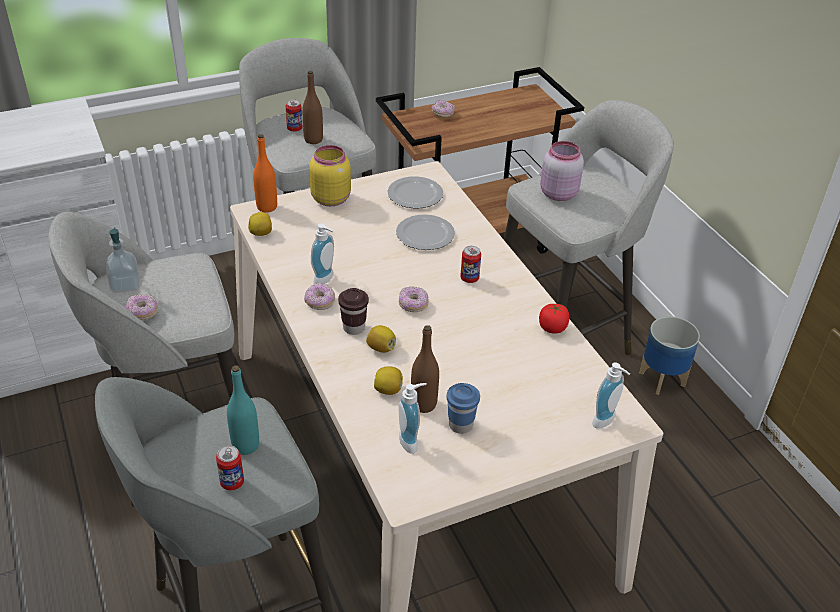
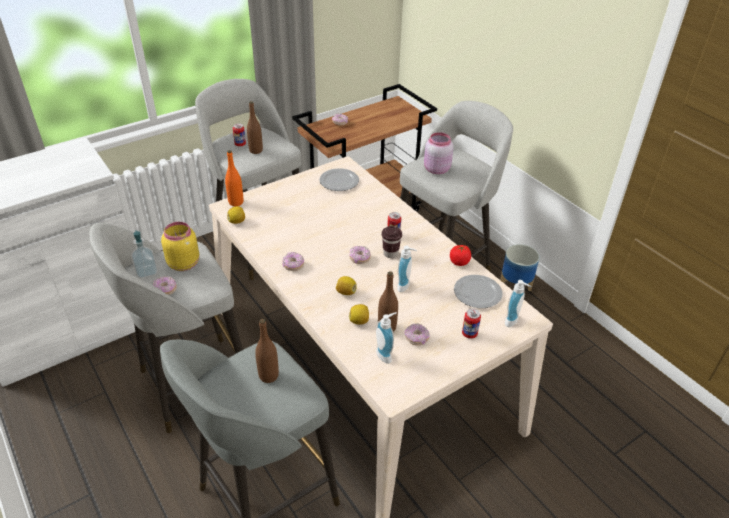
camera: 10 degrees left, 0 degrees up
can [216,445,244,491] -> can moved to [462,308,481,339]
turquoise bottle [227,365,259,455] -> brown bottle [255,319,279,383]
yellow jar [309,145,351,206] -> yellow jar moved to [161,222,199,271]
soap dispenser [311,224,334,284] -> soap dispenser moved to [397,246,417,292]
brown cup [338,288,369,335] -> brown cup moved to [382,226,402,258]
plate [396,214,455,250] -> plate moved to [454,275,503,308]
blue cup [446,383,480,434] -> donut [405,323,430,346]

